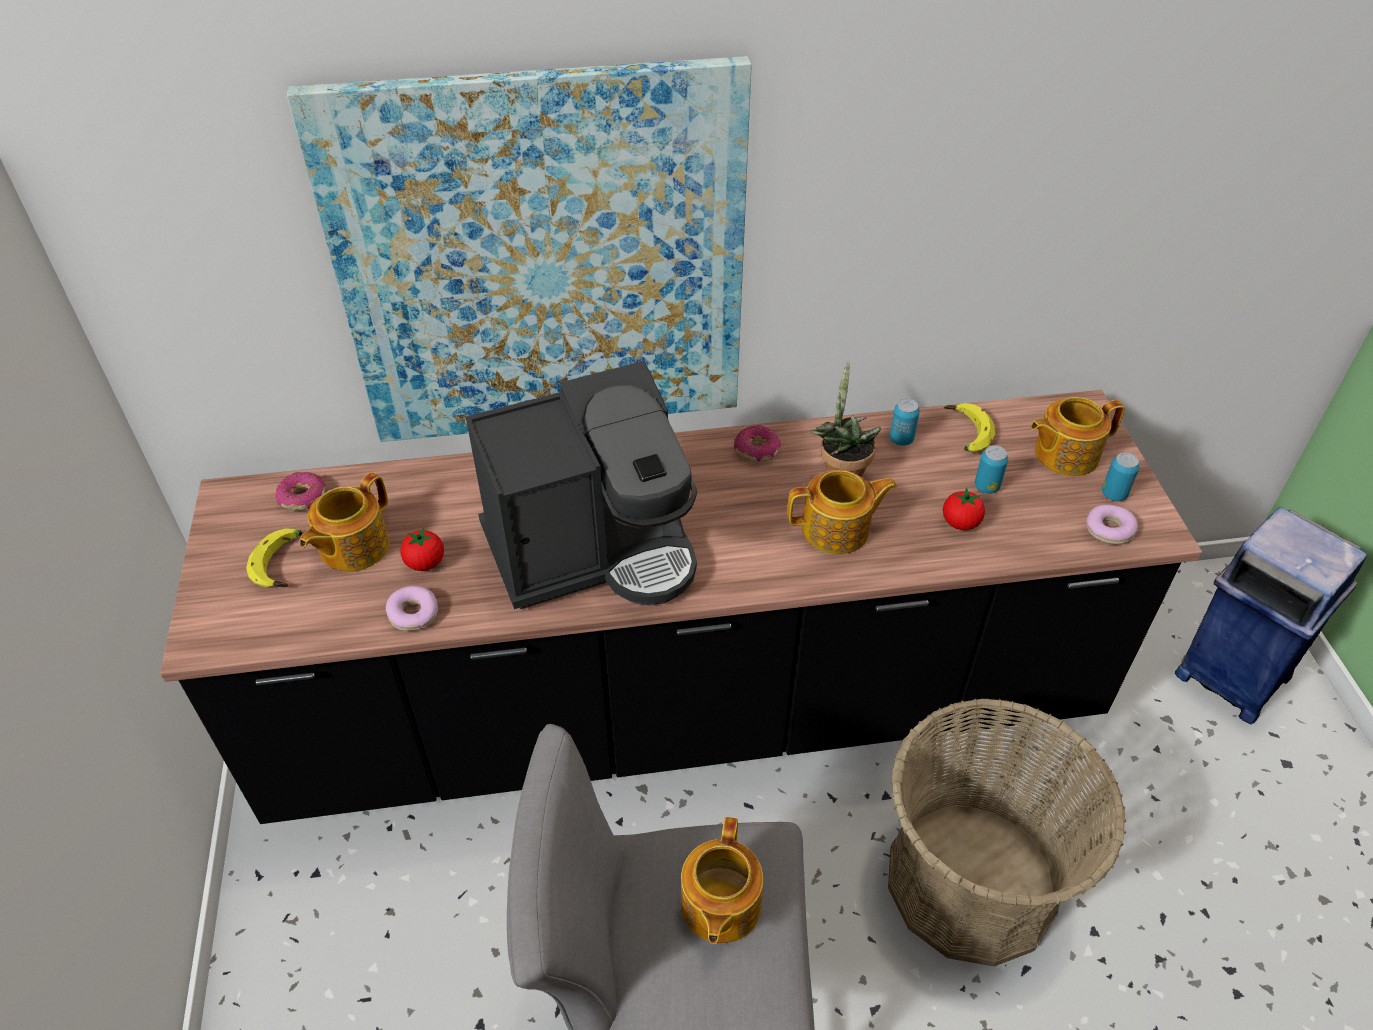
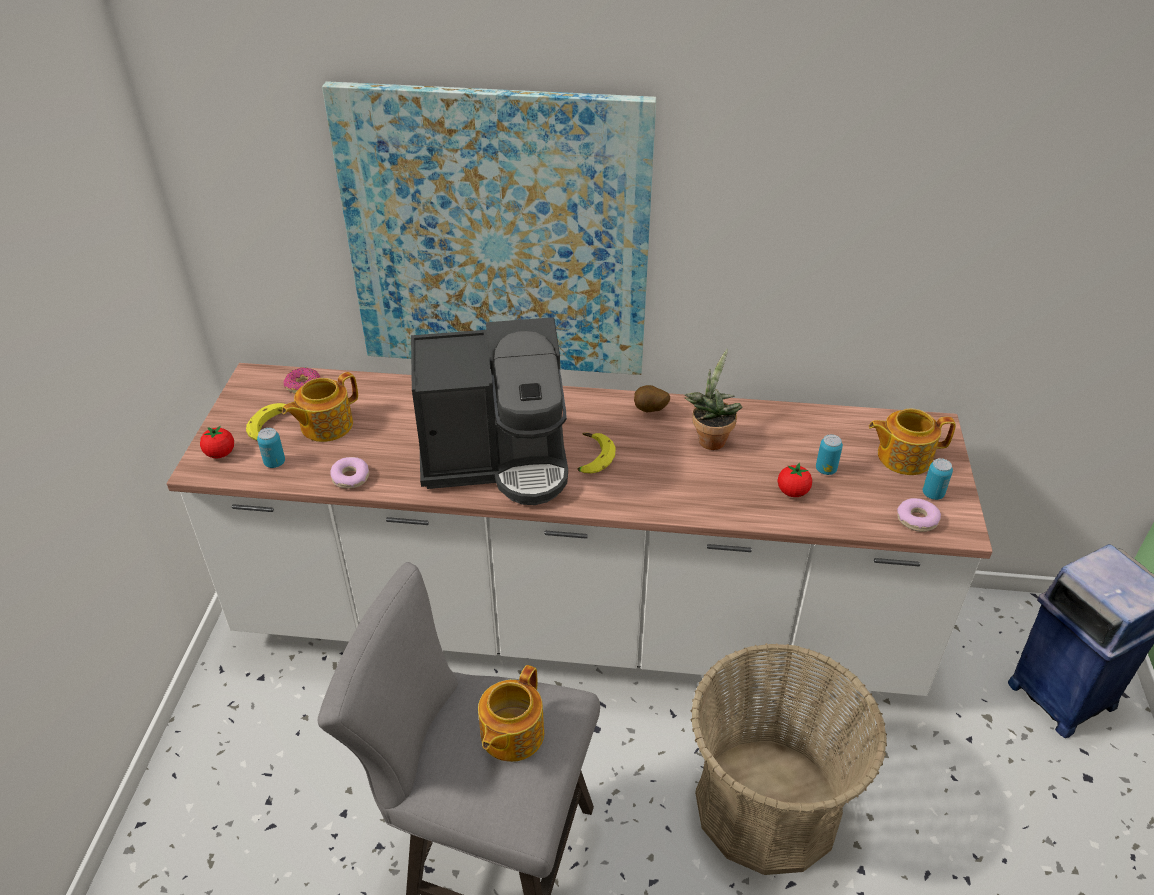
camera: 15 degrees right, 5 degrees down
black counter [160,390,1202,824] -> white counter [167,363,993,696]
tomato [400,528,444,571] -> tomato moved to [200,426,234,458]
donut [734,425,781,462] -> potato [634,385,670,412]
teapot [787,470,897,554] -> none
can [890,398,920,446] -> can moved to [257,428,285,468]
banana [944,403,995,452] -> banana moved to [578,433,616,473]

